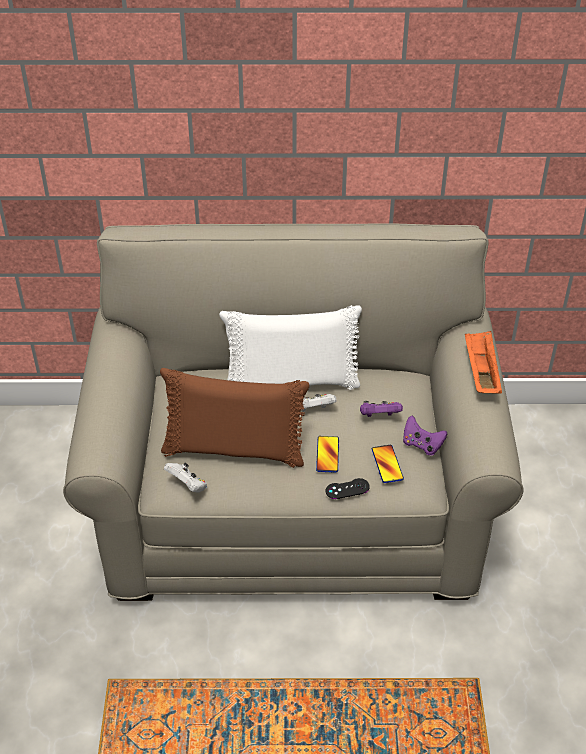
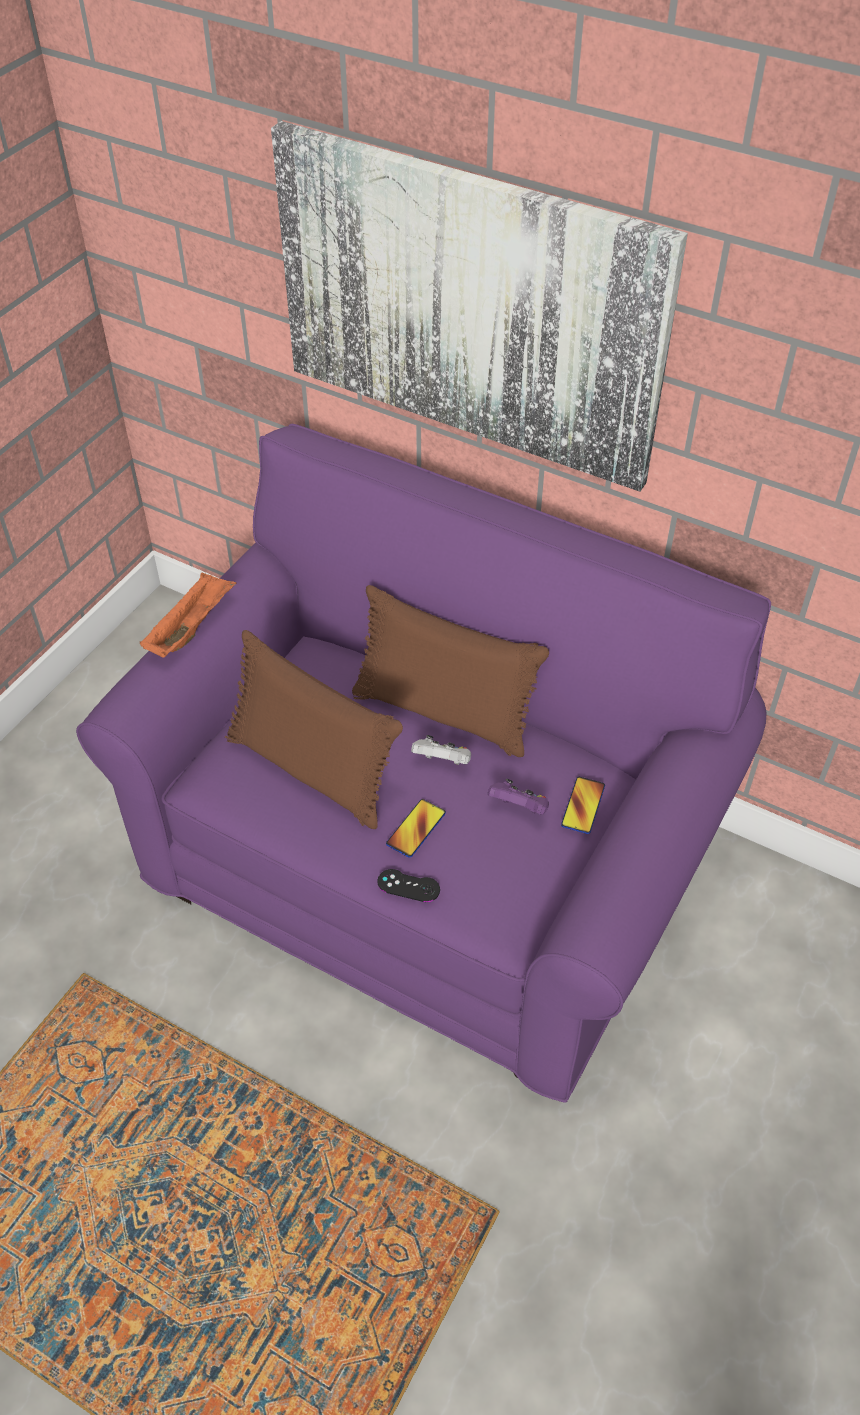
camera: 30 degrees right, 5 degrees up
beige sofa [63,224,523,601] -> purple sofa [76,424,771,1103]
white game controller [164,463,207,493] -> none
white pillow [219,305,362,390] -> brown pillow [352,585,549,757]
phone [372,445,404,483] -> phone moved to [561,777,605,834]
purple game controller [403,416,447,456] -> none
orange tray [465,331,502,394] -> orange tray moved to [140,572,236,658]
none -> picture [271,121,688,492]

